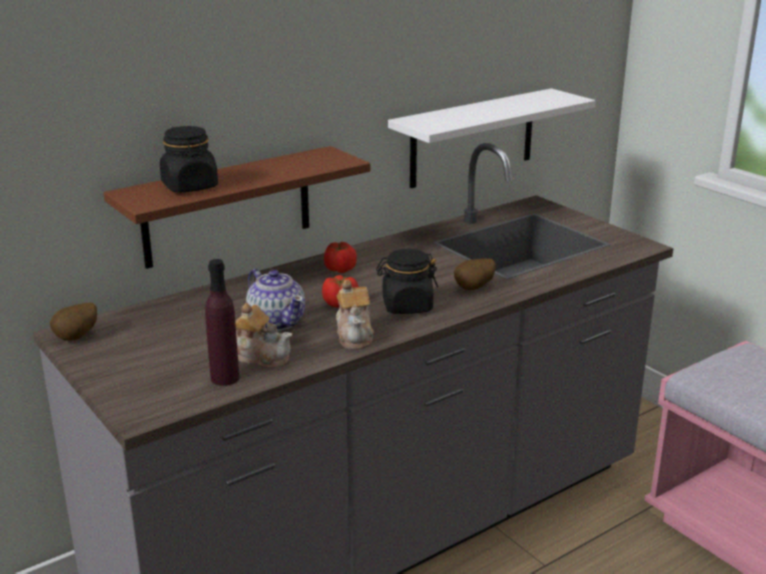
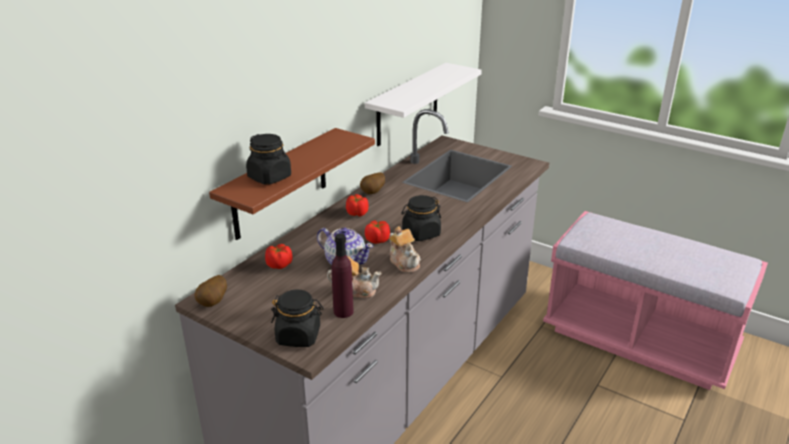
camera: 20 degrees left, 5 degrees up
potato [454,258,496,290] -> potato moved to [360,172,385,194]
none -> tomato [265,244,293,269]
none -> black jar [271,289,324,347]

